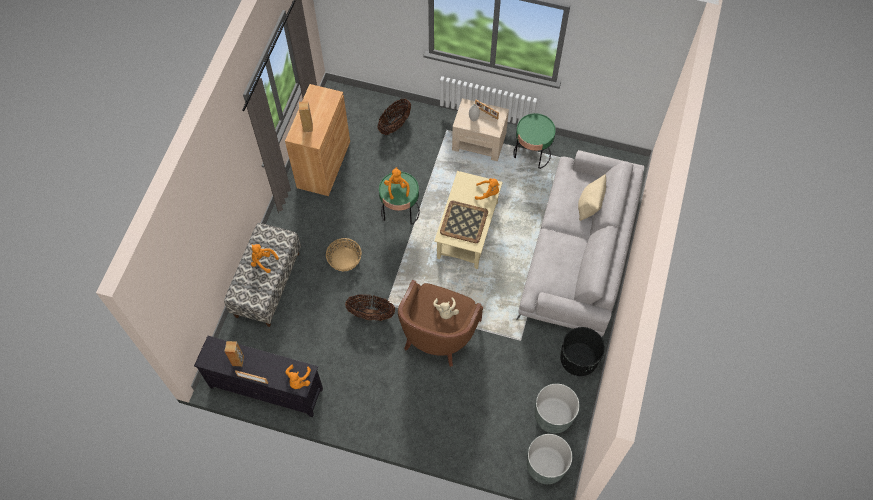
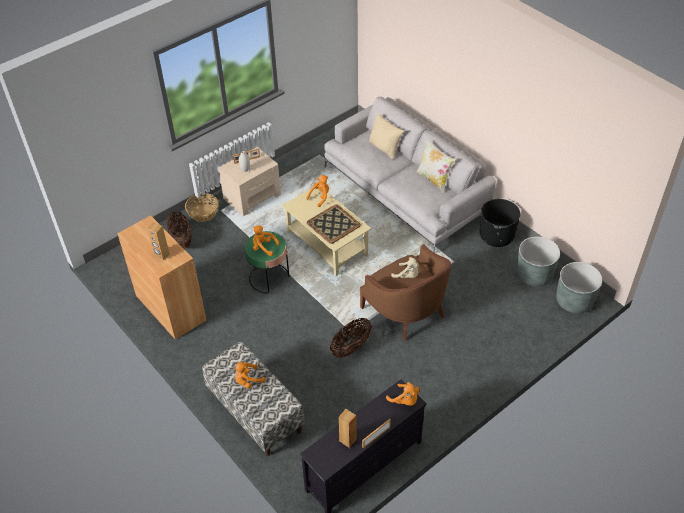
camera: 55 degrees left, 15 degrees down
basket [326,238,362,272] -> basket moved to [185,193,219,222]
green side table [514,113,556,169] -> none
none -> pillow [416,140,456,193]

